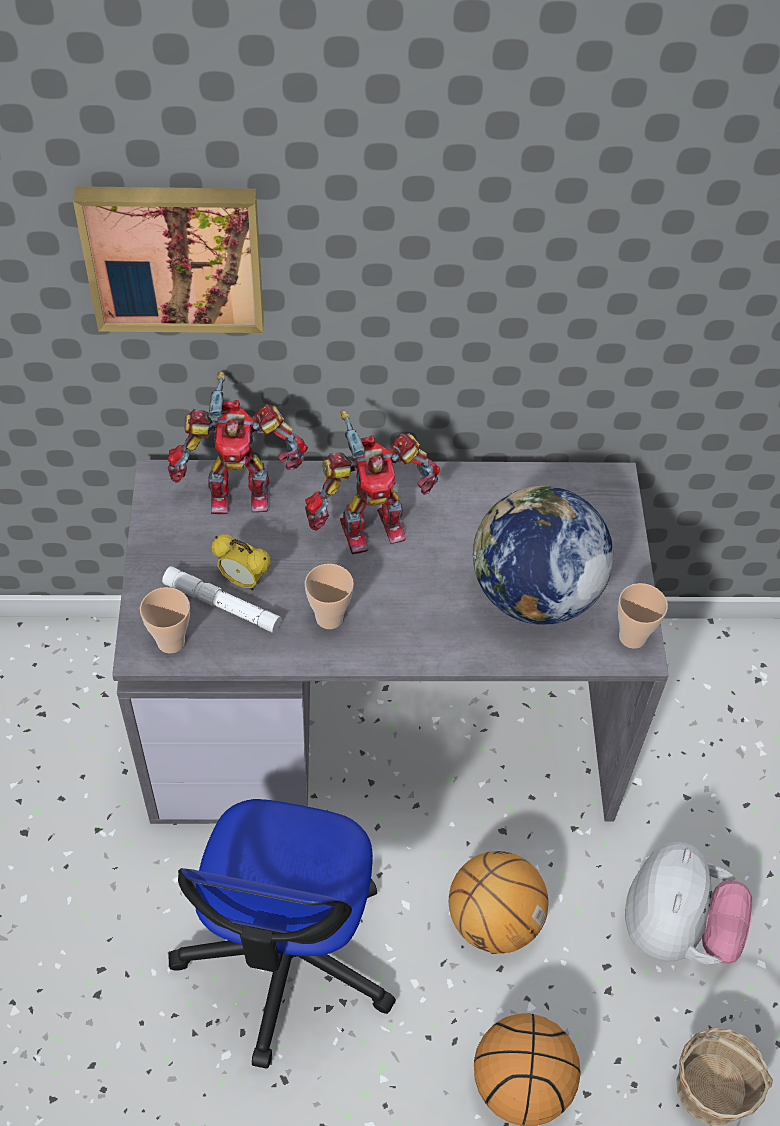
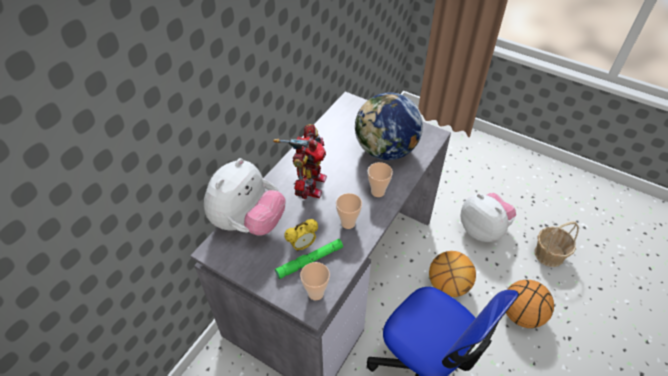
camera: 55 degrees left, 5 degrees down
picture [73,186,264,333] -> none
white flashlight [162,566,281,633] -> green flashlight [275,239,343,279]
toy robot [168,372,308,514] -> plush toy [204,158,285,235]
cup [618,583,668,649] -> cup moved to [368,162,393,197]

